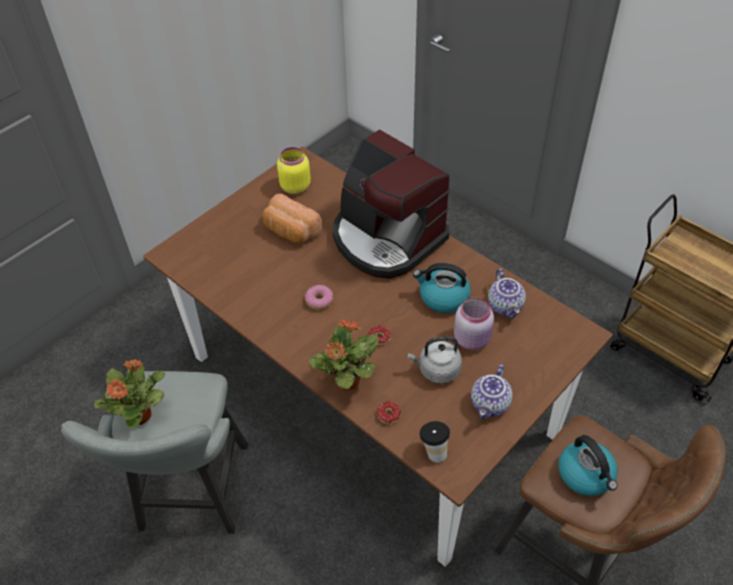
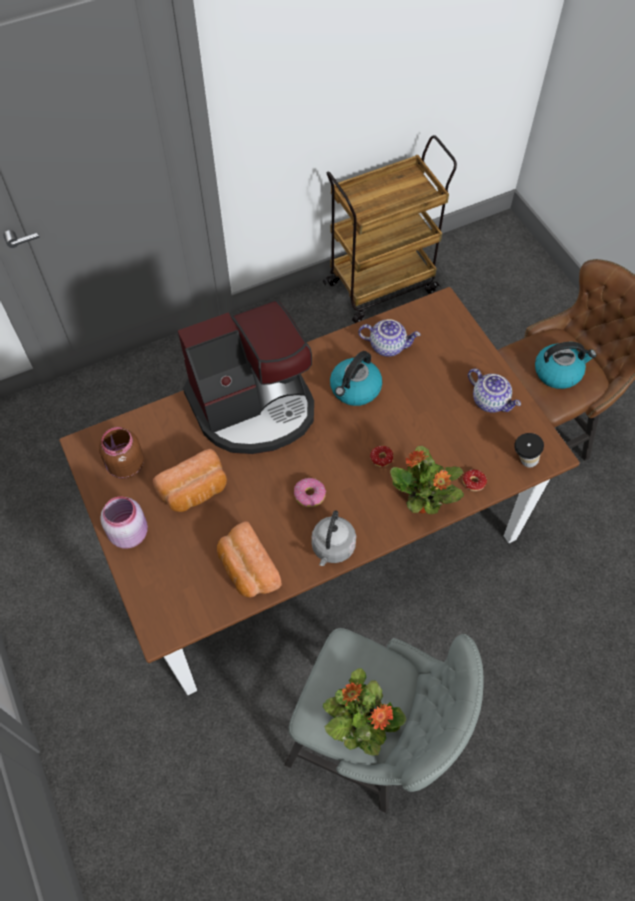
camera: 70 degrees left, 10 degrees up
yellow jar [277,147,311,194] -> brown jar [99,427,144,479]
grey kettle [407,336,462,384] -> grey kettle moved to [311,510,356,566]
pink jar [454,298,494,350] -> pink jar moved to [100,497,148,548]
none -> bread [217,521,282,597]

